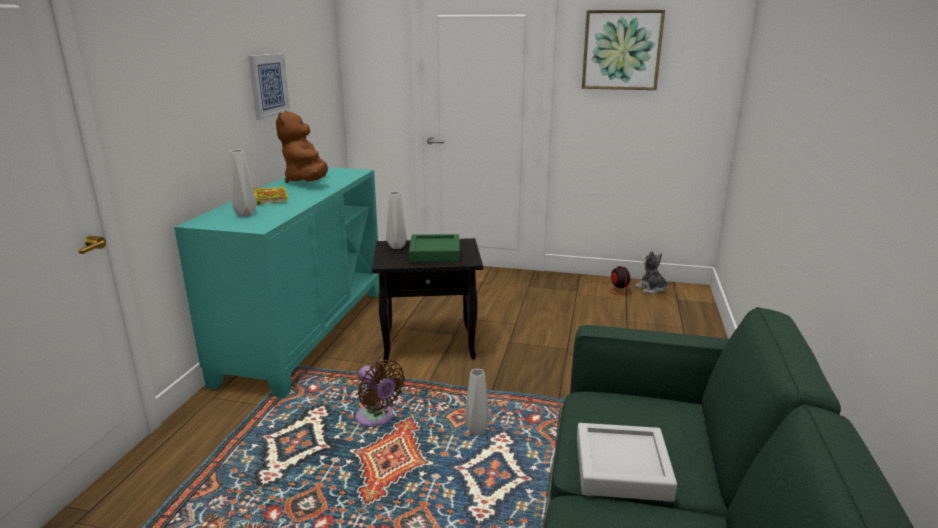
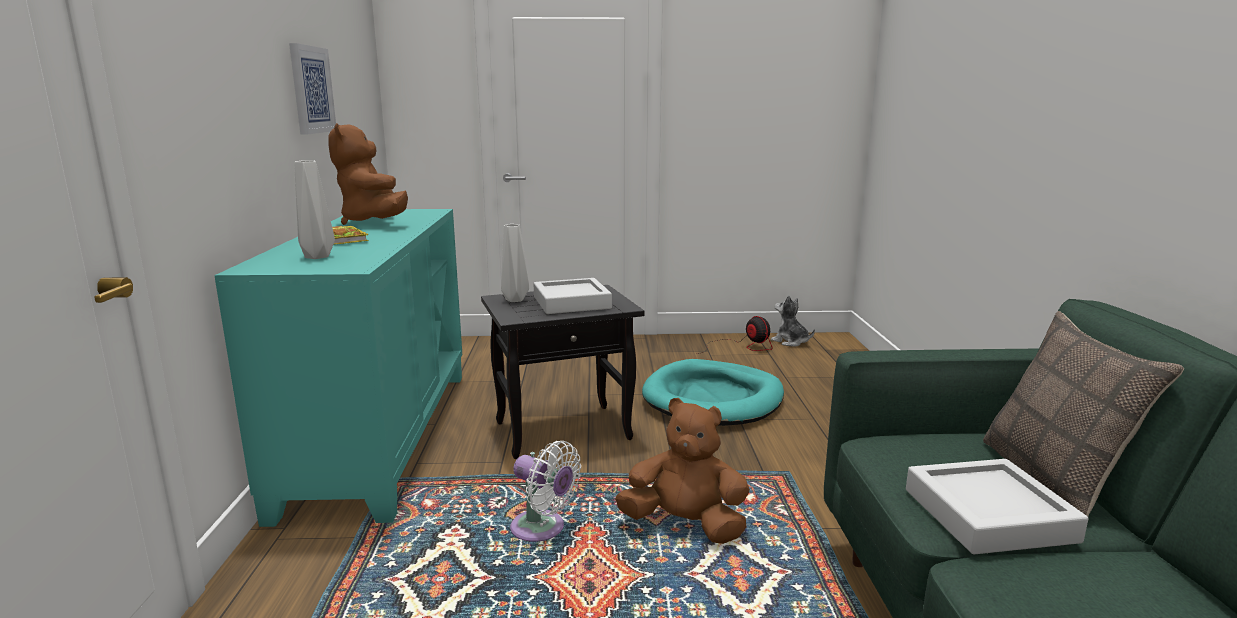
camera: 15 degrees left, 5 degrees down
brown fan [356,360,405,427] -> white fan [510,441,581,542]
green tray [409,234,460,262] -> grey tray [533,278,612,314]
grey vase [464,369,490,435] -> brown plush toy [615,398,750,544]
picture [582,10,665,90] -> none
none -> turquoise dog bed [642,359,784,426]
none -> pillow [983,311,1184,517]

